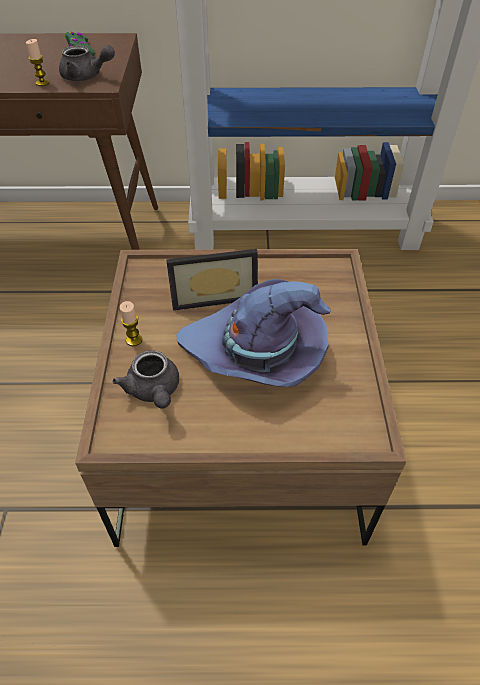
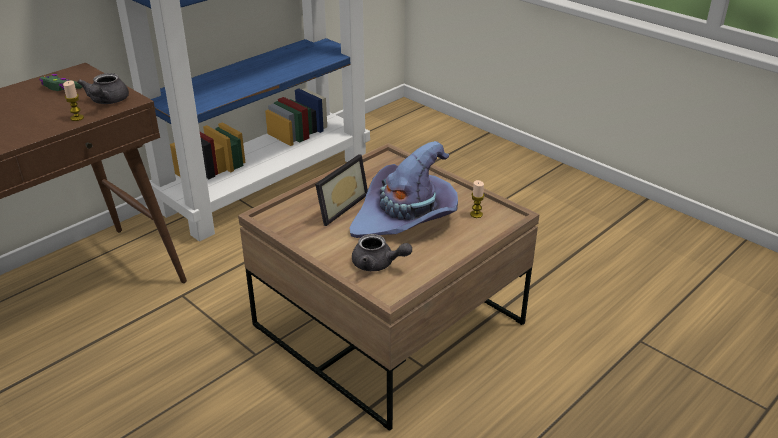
camera: 45 degrees left, 15 degrees down
grey teapot [59,45,115,81] -> grey teapot turned 120 degrees clockwise [77,73,129,104]
candle [120,301,142,346] -> candle moved to [470,180,484,218]

